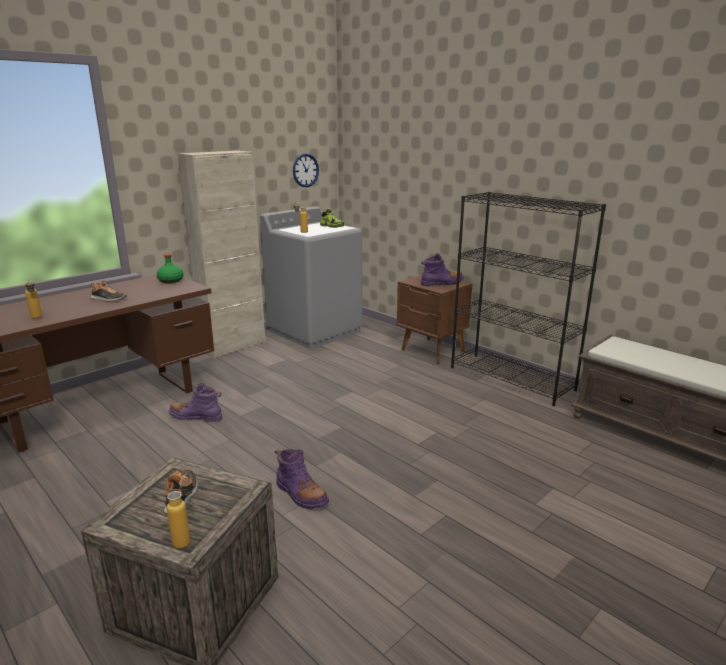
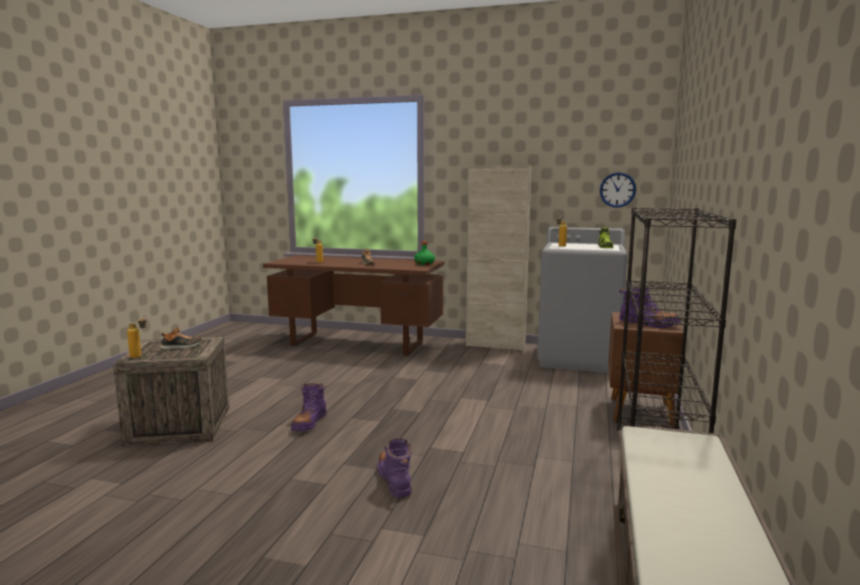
camera: 60 degrees right, 10 degrees down
purple boot [169,383,222,422] -> purple boot moved to [377,439,412,498]

